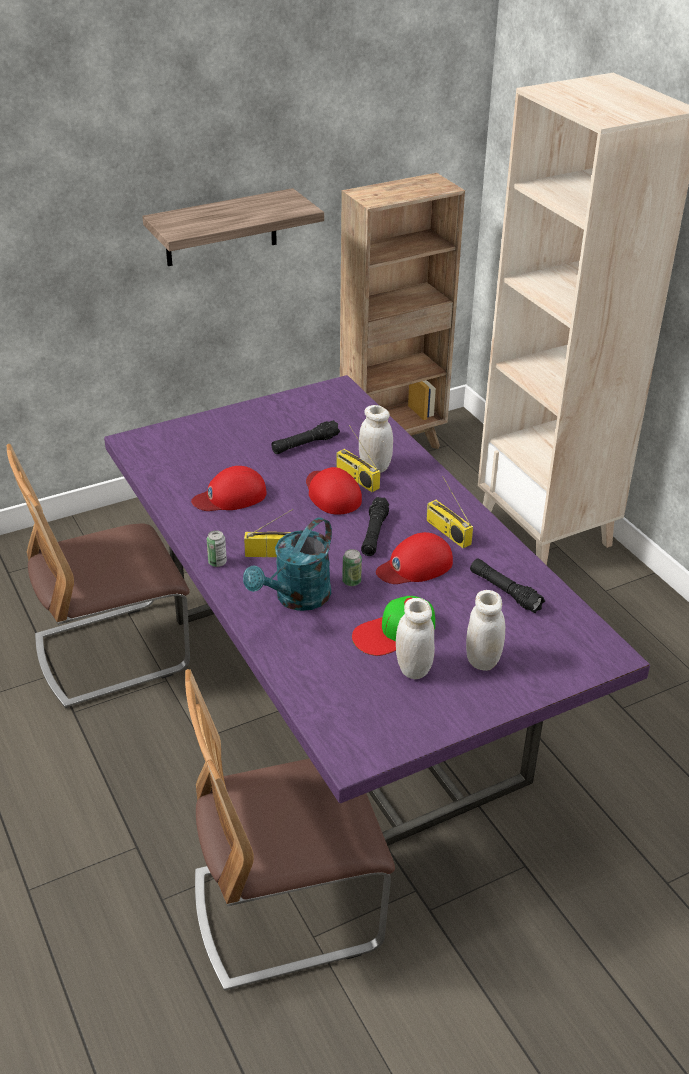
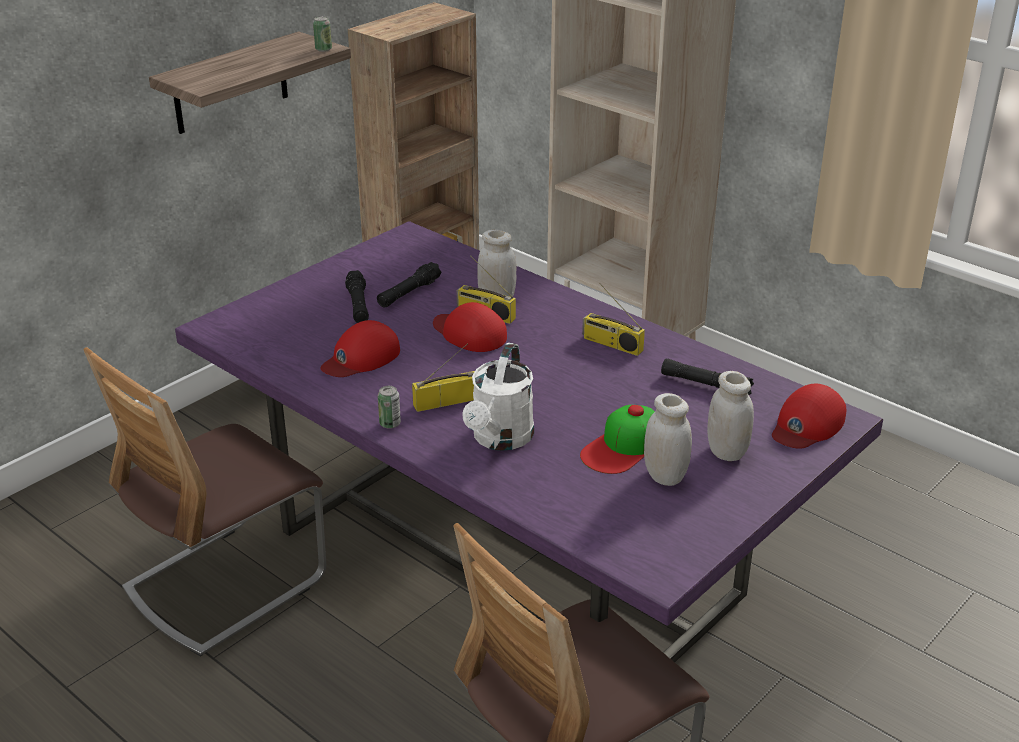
camera: 20 degrees left, 5 degrees down
turquoise watering can [243,517,332,611] -> white watering can [462,343,534,451]
can [342,549,362,586] -> can moved to [313,16,332,52]
black flashlight [361,497,389,556] -> black flashlight moved to [345,270,369,323]
red cap [376,532,453,584] -> red cap moved to [772,384,846,449]

